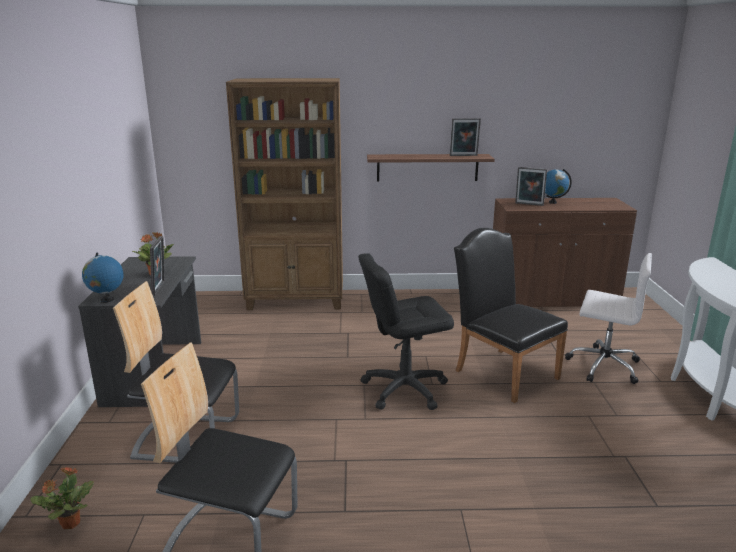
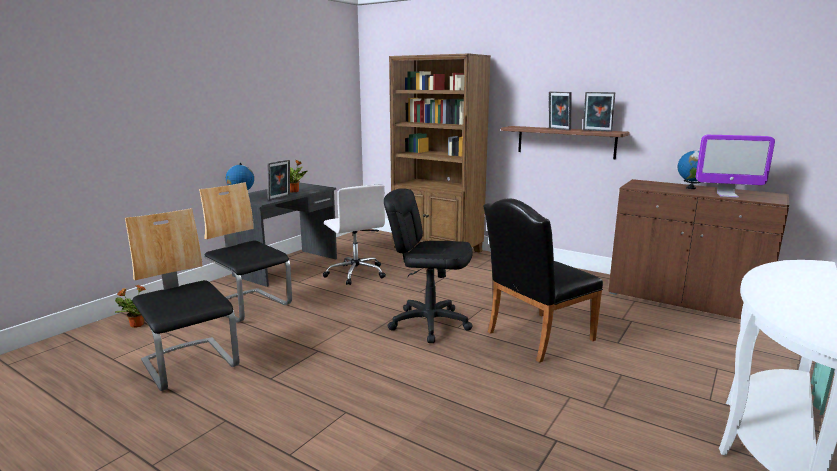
camera: 35 degrees right, 5 degrees down
black chair [454,228,568,403] -> black chair turned 120 degrees counterclockwise [483,199,603,363]
picture frame [515,167,547,206] -> picture frame moved to [549,91,572,130]
white office chair [565,253,652,384] -> white office chair moved to [323,184,386,285]
none -> monitor [696,135,775,198]

